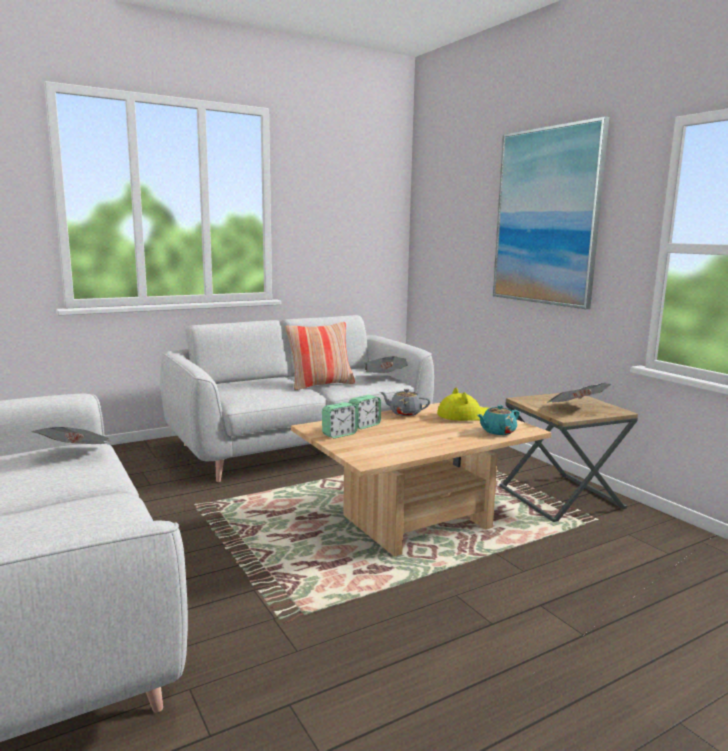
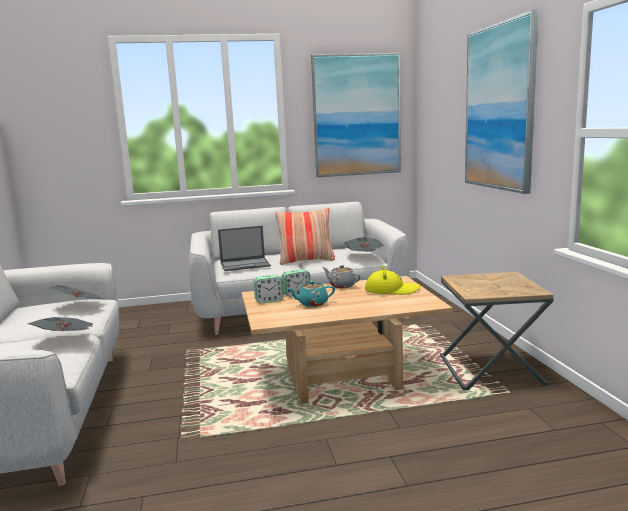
camera: 20 degrees right, 0 degrees up
turquoise teapot [478,405,520,435] -> turquoise teapot moved to [287,281,335,307]
newspaper [548,383,611,403] -> newspaper moved to [28,317,93,331]
none -> laptop [218,226,271,271]
none -> picture [311,53,401,177]

